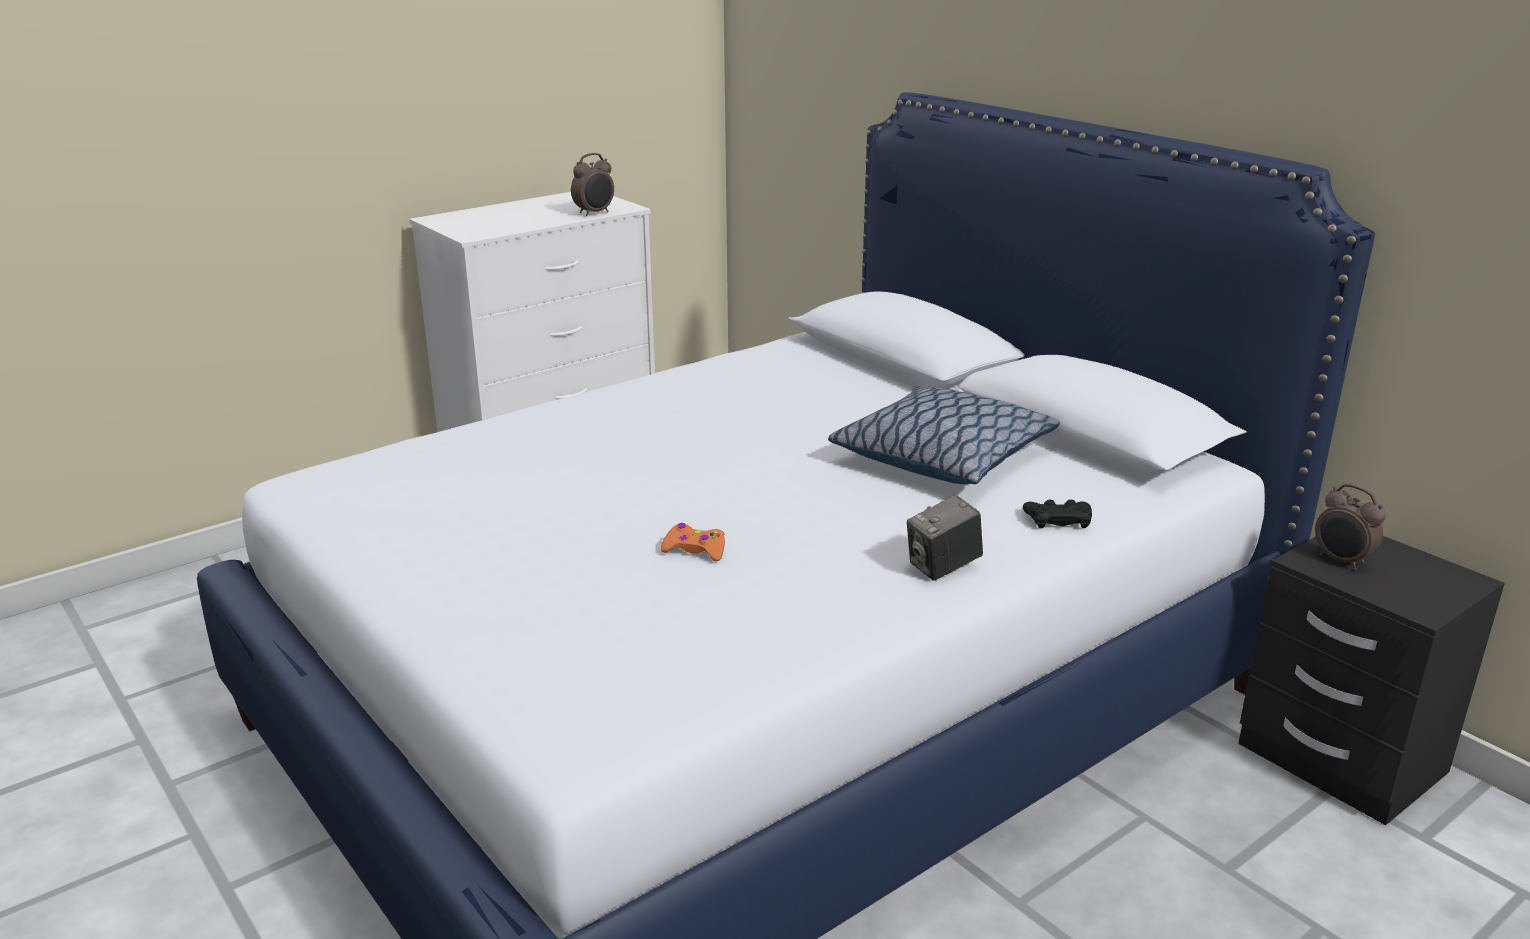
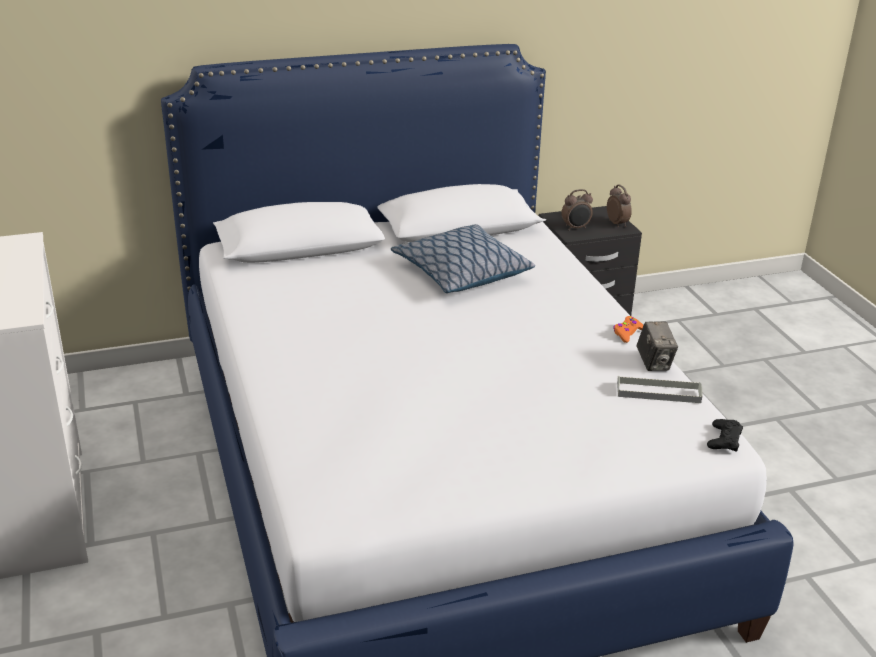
camera: 70 degrees left, 5 degrees up
alarm clock [571,153,614,216] -> alarm clock moved to [607,184,632,227]
orange game controller [661,523,725,561] -> orange game controller moved to [613,316,644,343]
camera [907,495,983,581] -> camera moved to [636,322,678,371]
black game controller [1023,499,1092,528] -> black game controller moved to [707,419,743,452]
none -> grey tray [617,376,702,403]

